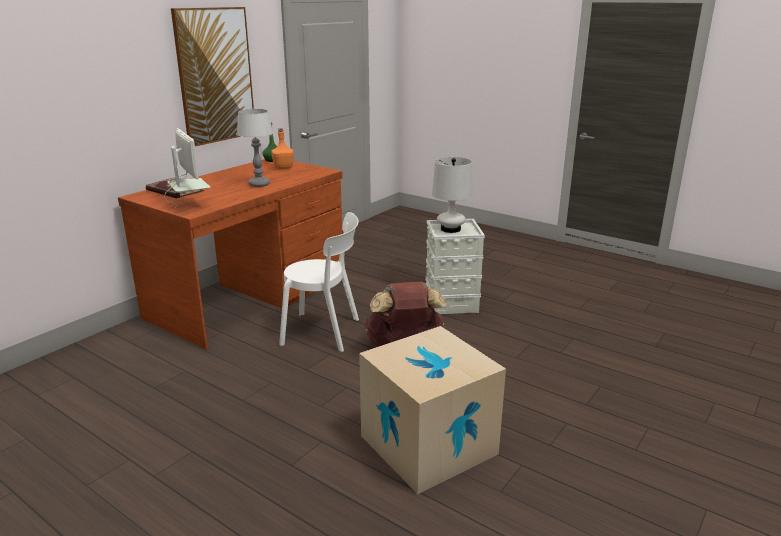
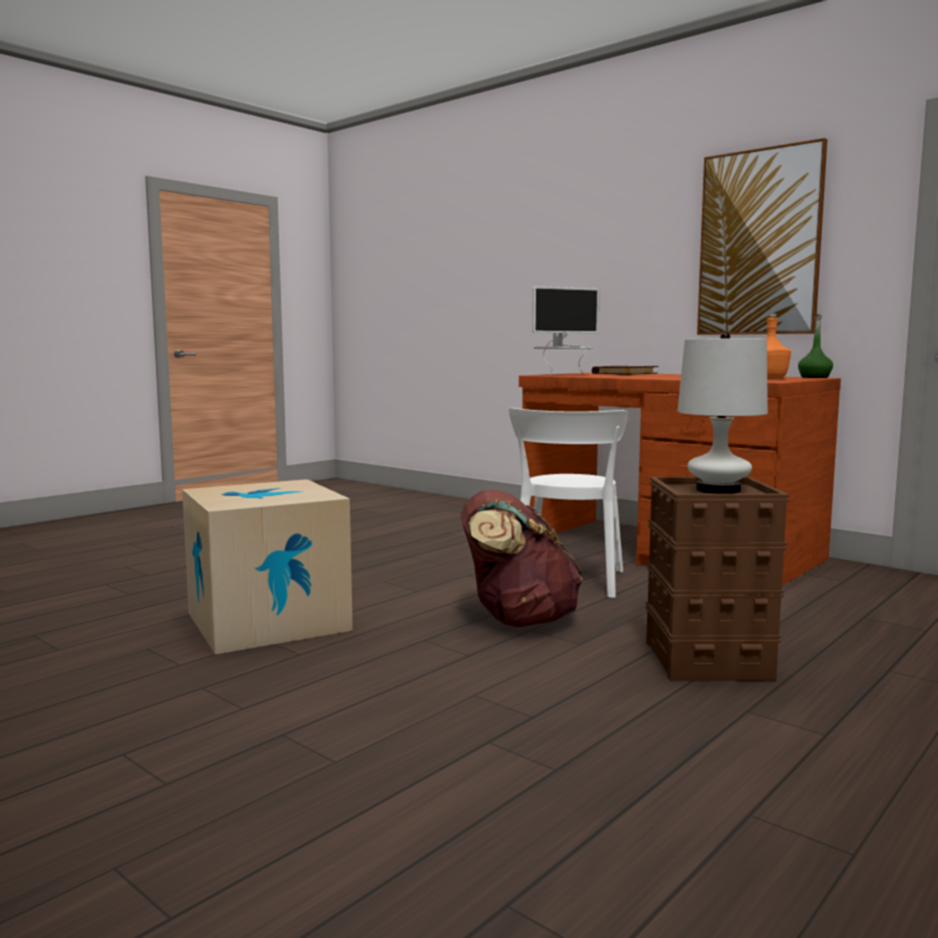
camera: 95 degrees right, 15 degrees down
table lamp [237,109,273,187] -> none
grey storage box [425,219,485,314] -> brown storage box [645,477,790,681]

